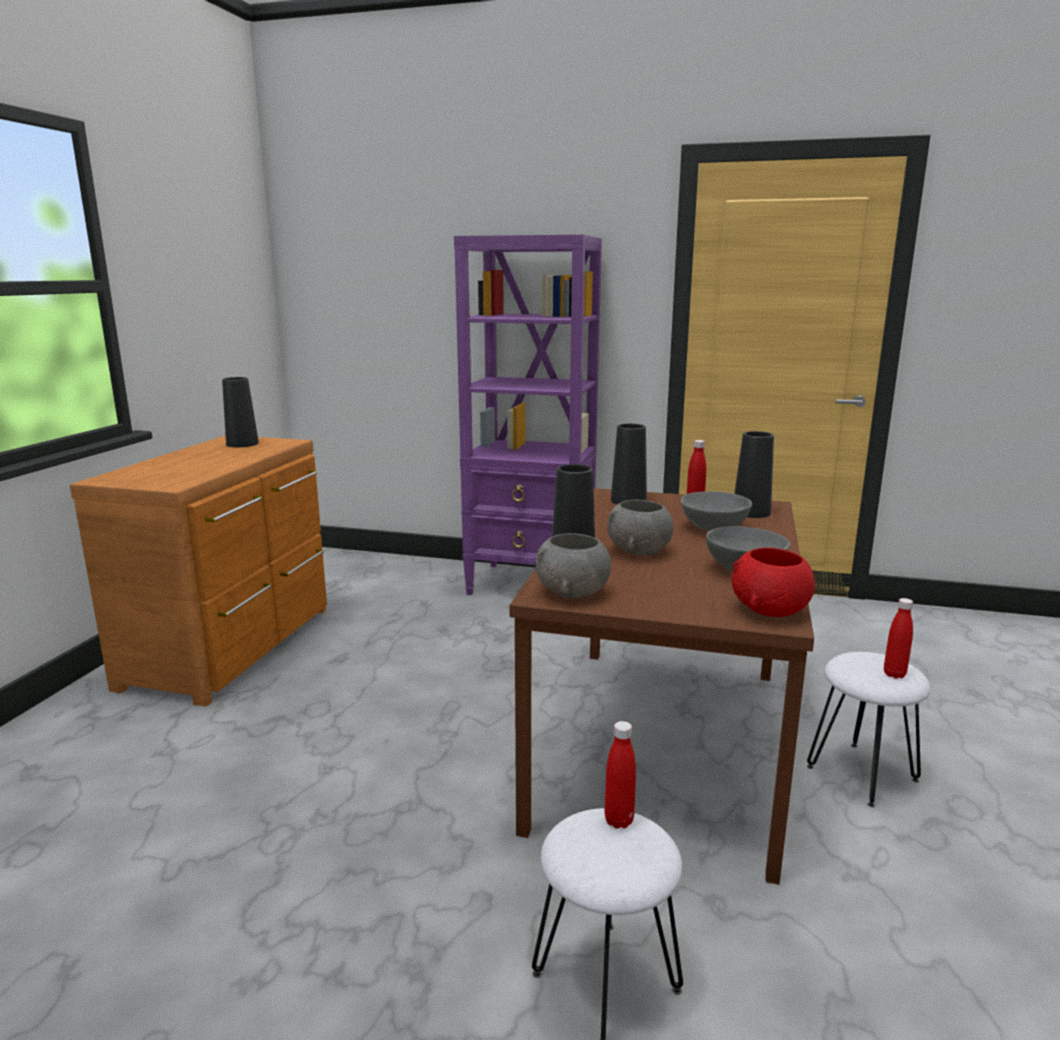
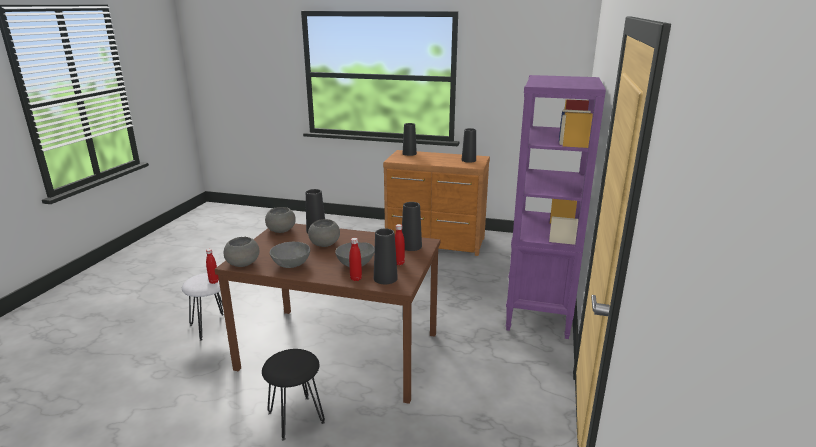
camera: 90 degrees right, 5 degrees up
red bowl [731,548,815,617] -> grey bowl [224,237,259,267]
white stool [807,652,931,807] -> black stool [262,349,325,440]
red bottle [884,598,913,678] -> red bottle moved to [349,238,362,281]
none -> black vase [403,123,417,156]

